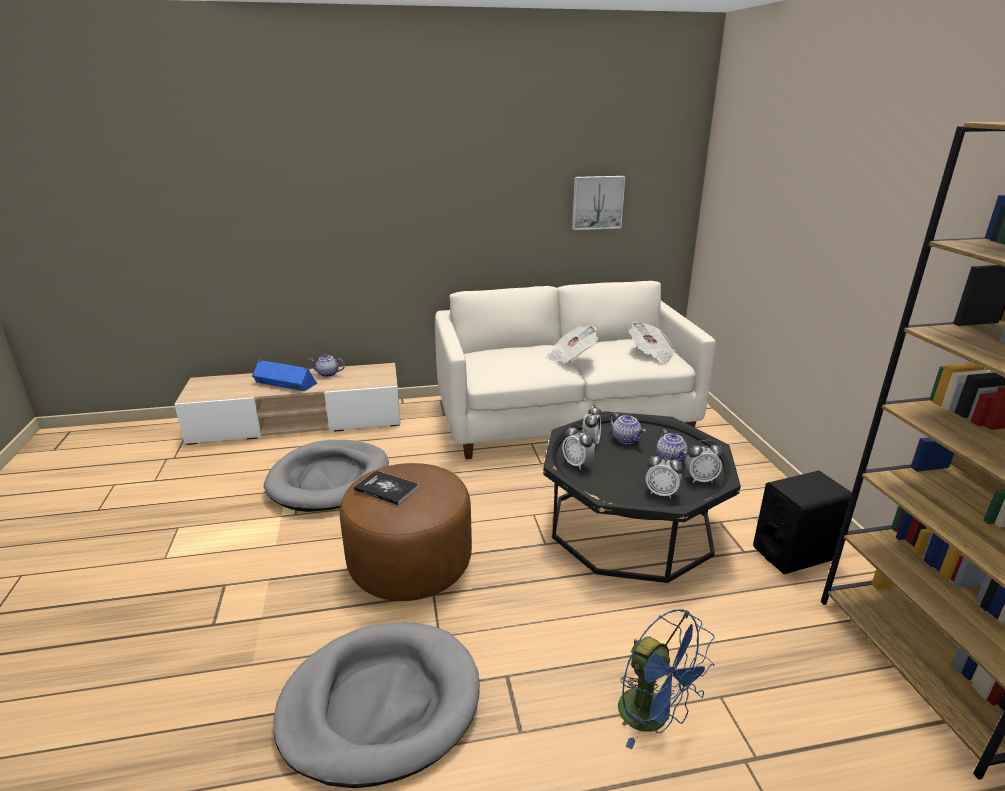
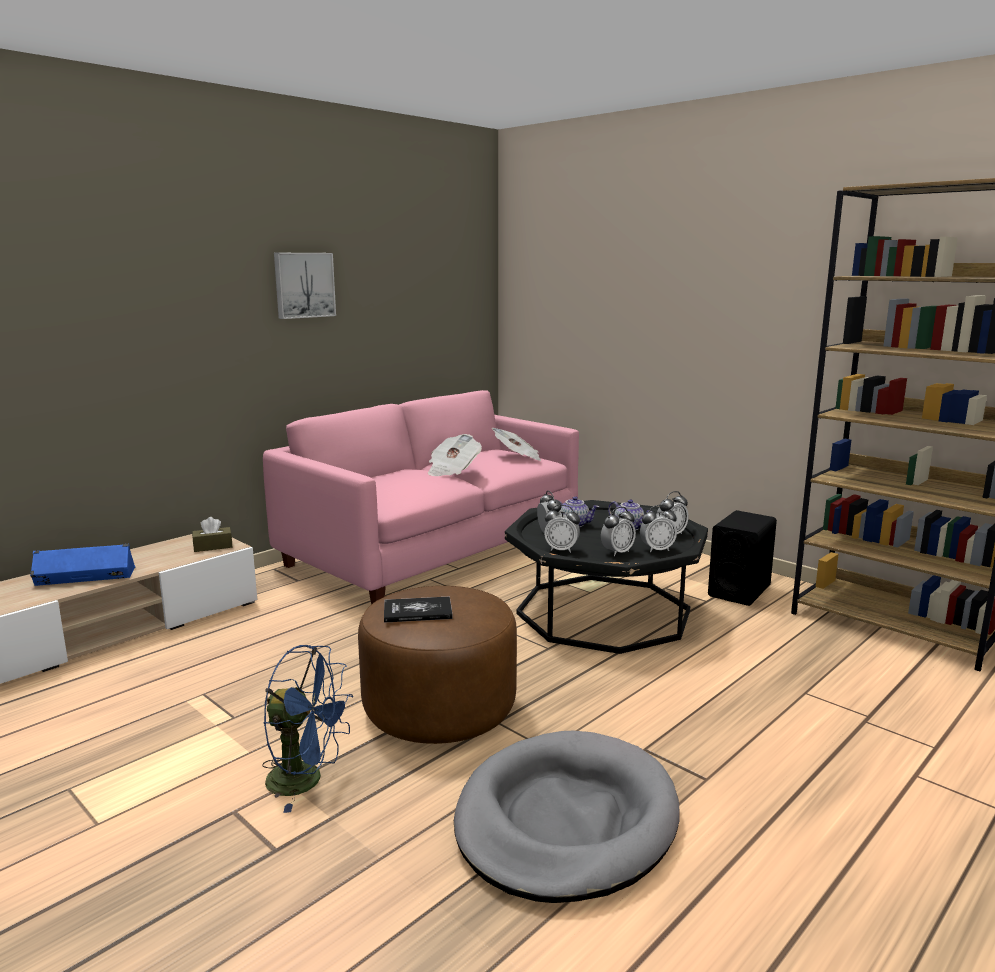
camera: 35 degrees left, 10 degrees down
grey dog bed [264,440,389,512] -> none
teapot [308,354,345,377] -> none
white sofa [435,281,716,459] -> pink sofa [263,390,579,605]
picture [572,176,626,230] -> picture moved to [274,253,336,319]
blue fan [618,609,715,750] -> blue fan moved to [262,645,353,813]
none -> brown tissue box [192,517,232,552]
none -> alarm clock [601,507,636,556]

